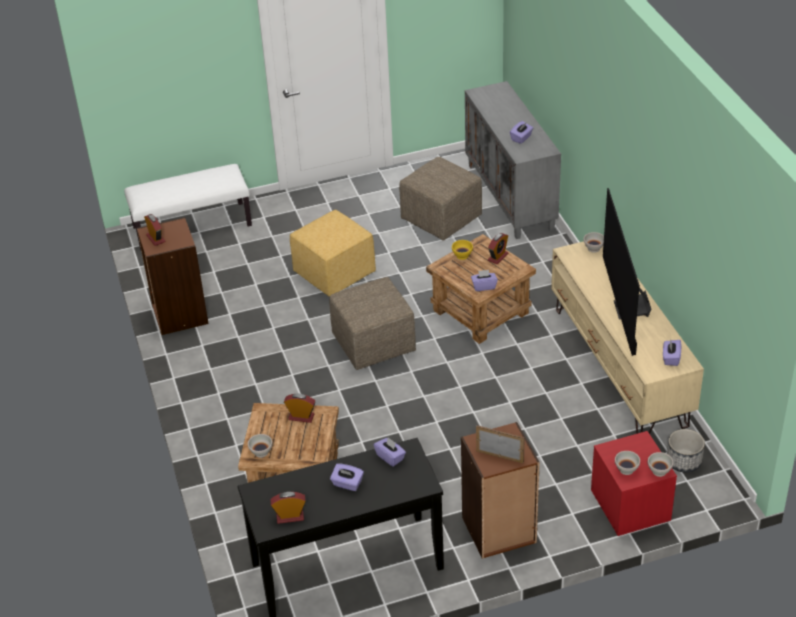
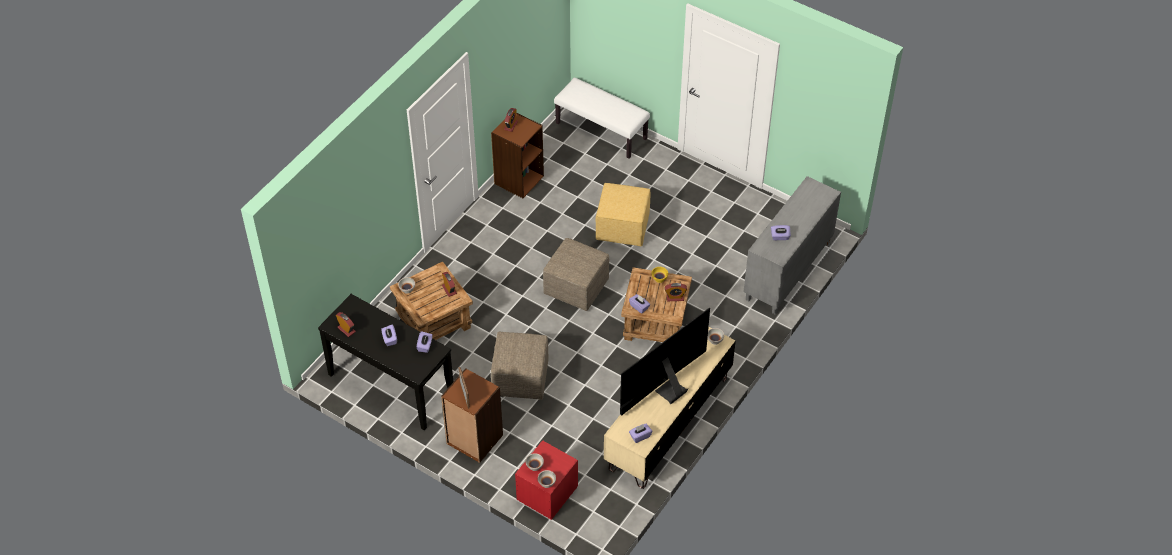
camera: 50 degrees right, 10 degrees up
beige ottoman [399,157,482,241] -> beige ottoman moved to [491,332,549,400]
planter [667,429,705,473] -> none

